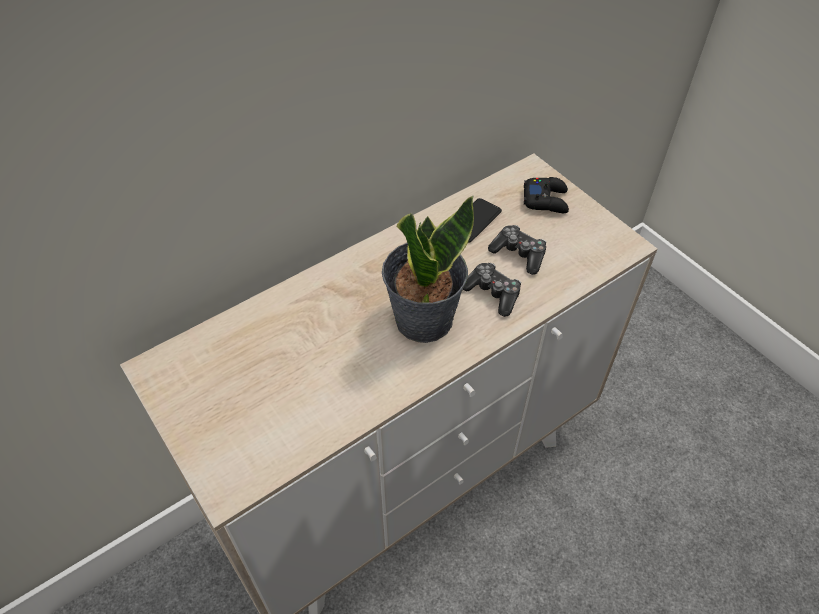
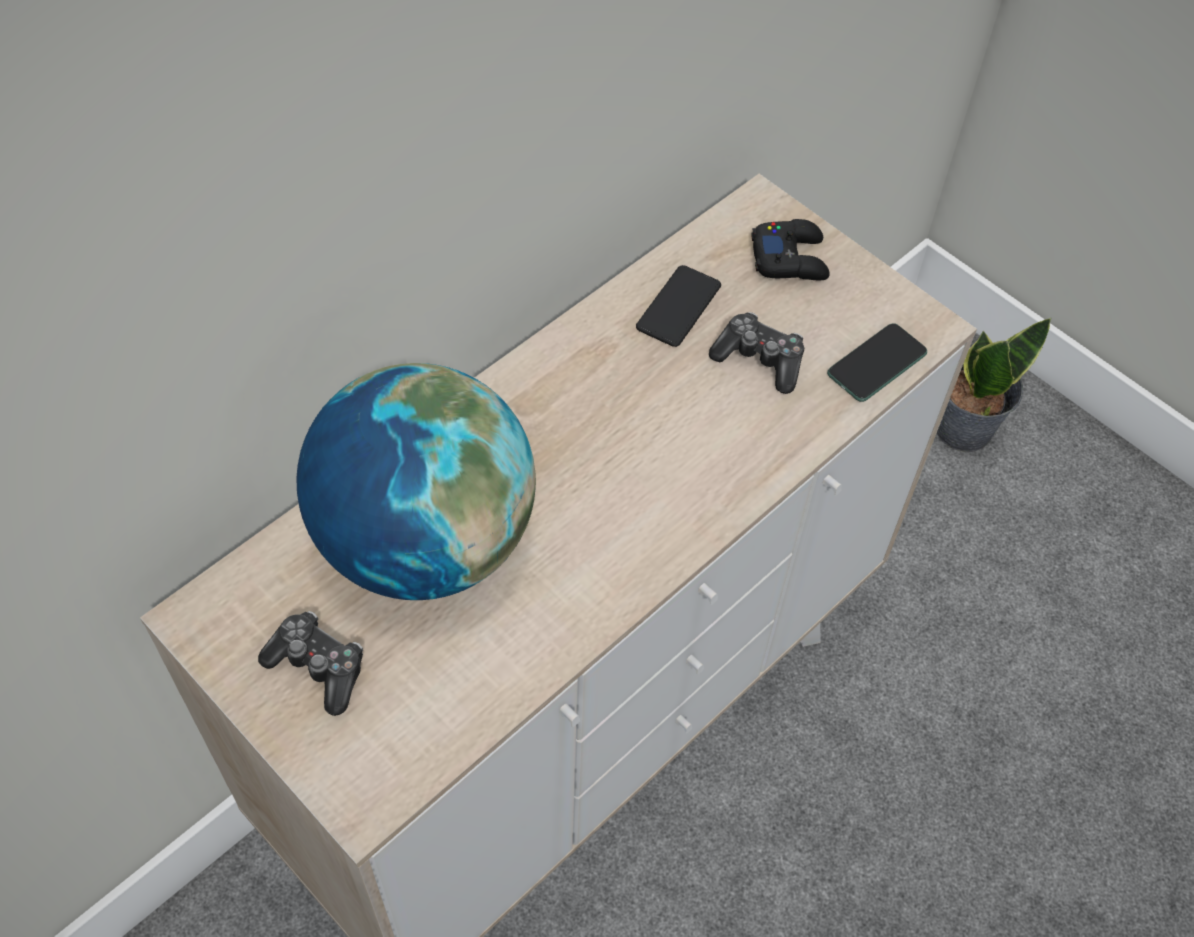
camera: 10 degrees left, 5 degrees up
potted plant [382,195,474,343] -> potted plant moved to [937,317,1052,452]
game controller [463,263,521,317] -> game controller moved to [258,611,363,716]
none -> globe [297,363,536,600]
none -> phone [827,323,927,402]

